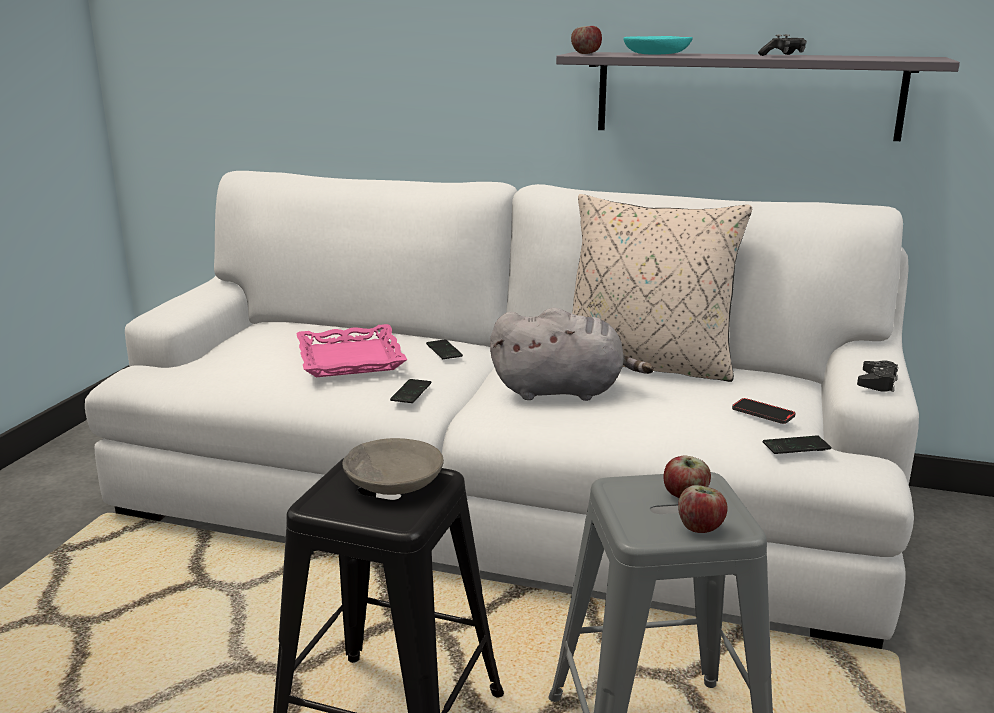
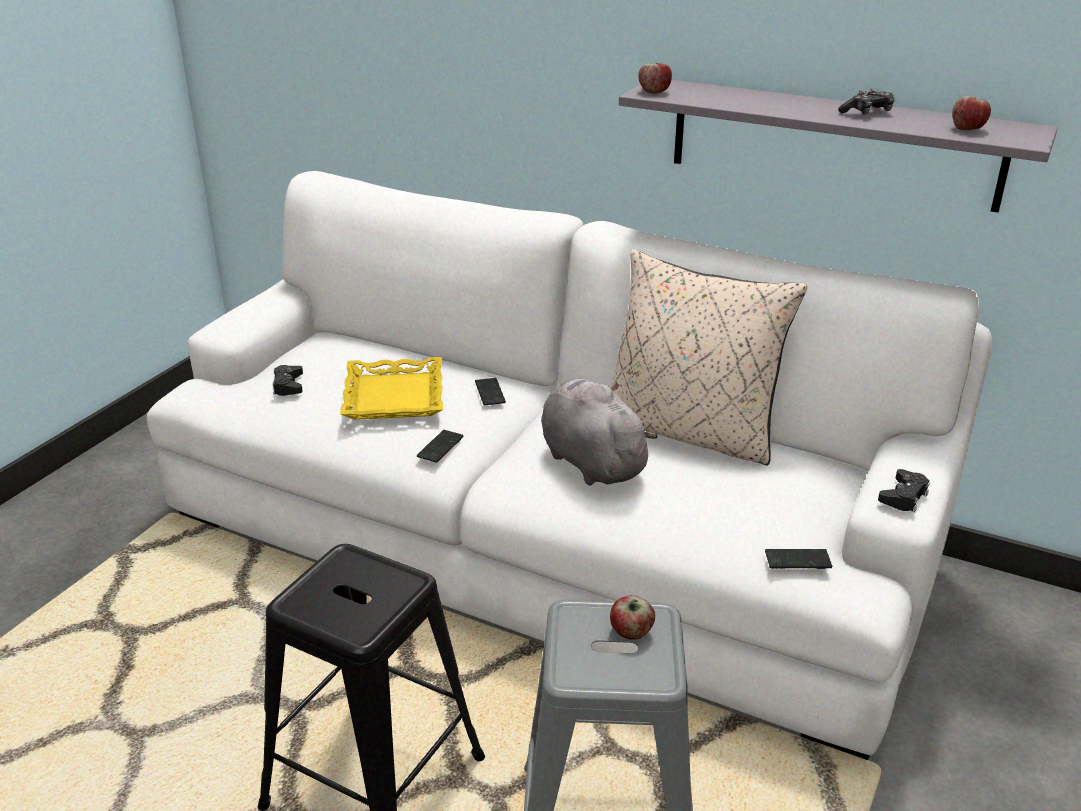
camera: 10 degrees right, 10 degrees up
pink tray [296,324,407,377] -> yellow tray [340,357,443,420]
grey bowl [342,438,444,495] -> none
grey plush toy [490,307,654,401] -> grey plush toy turned 135 degrees counterclockwise [541,379,657,486]
turquoise bowl [623,36,693,55] -> none
apple [678,485,727,533] -> apple moved to [952,96,991,130]
phone [732,398,795,424] -> none
none -> black game controller [273,365,303,396]

